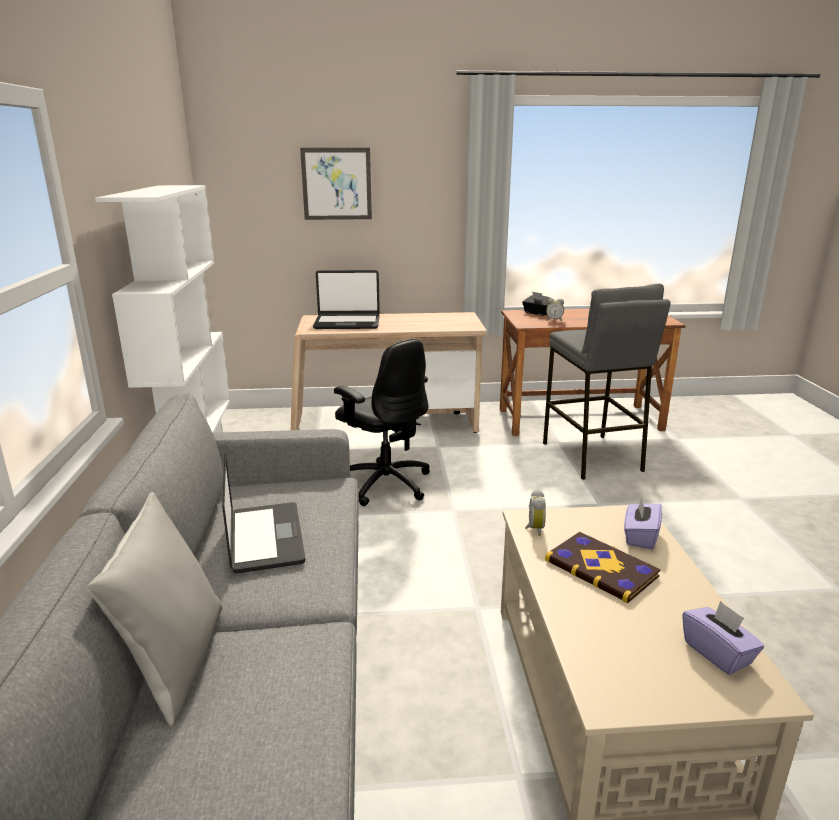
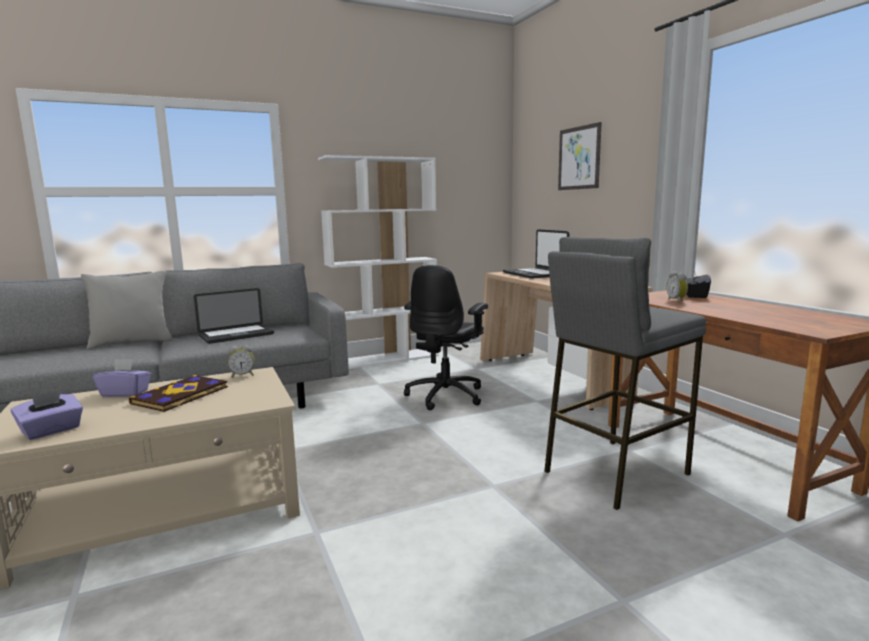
camera: 70 degrees right, 10 degrees down
purple tissue box [624,496,662,550] -> purple tissue box moved to [92,359,151,397]

